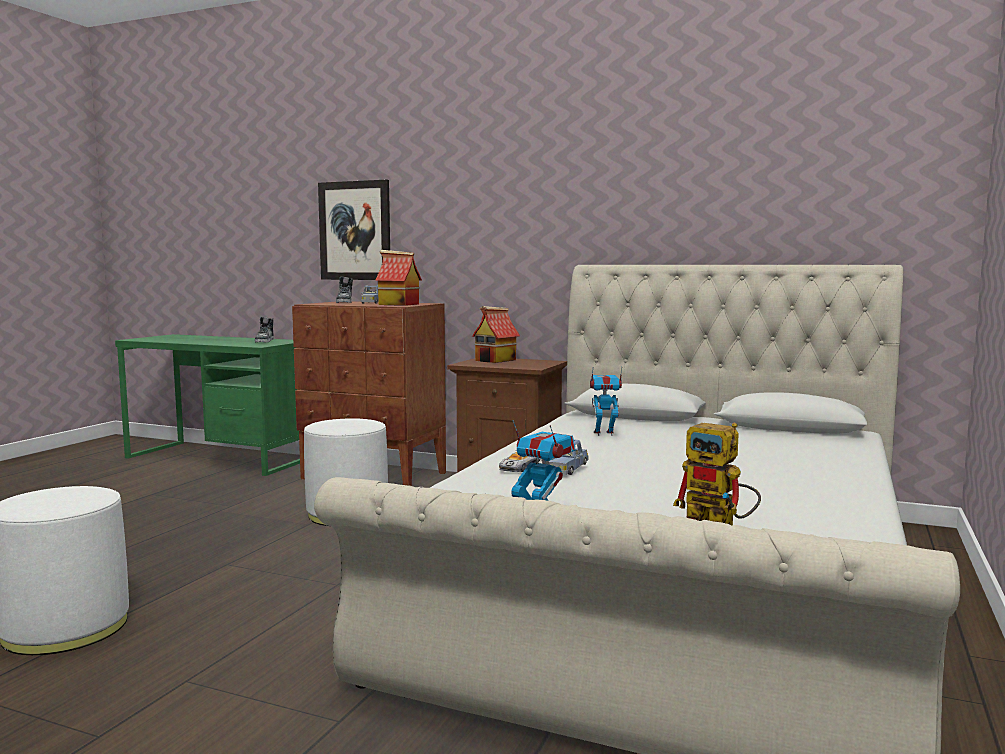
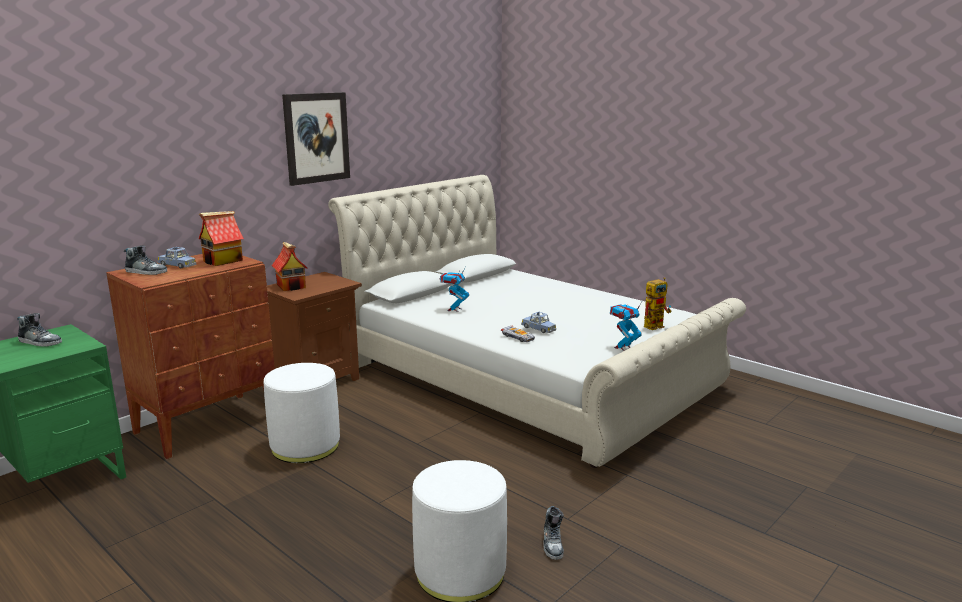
camera: 70 degrees left, 10 degrees up
picture [318,180,390,280] -> picture moved to [282,92,350,186]
none -> shoe [543,506,564,560]

